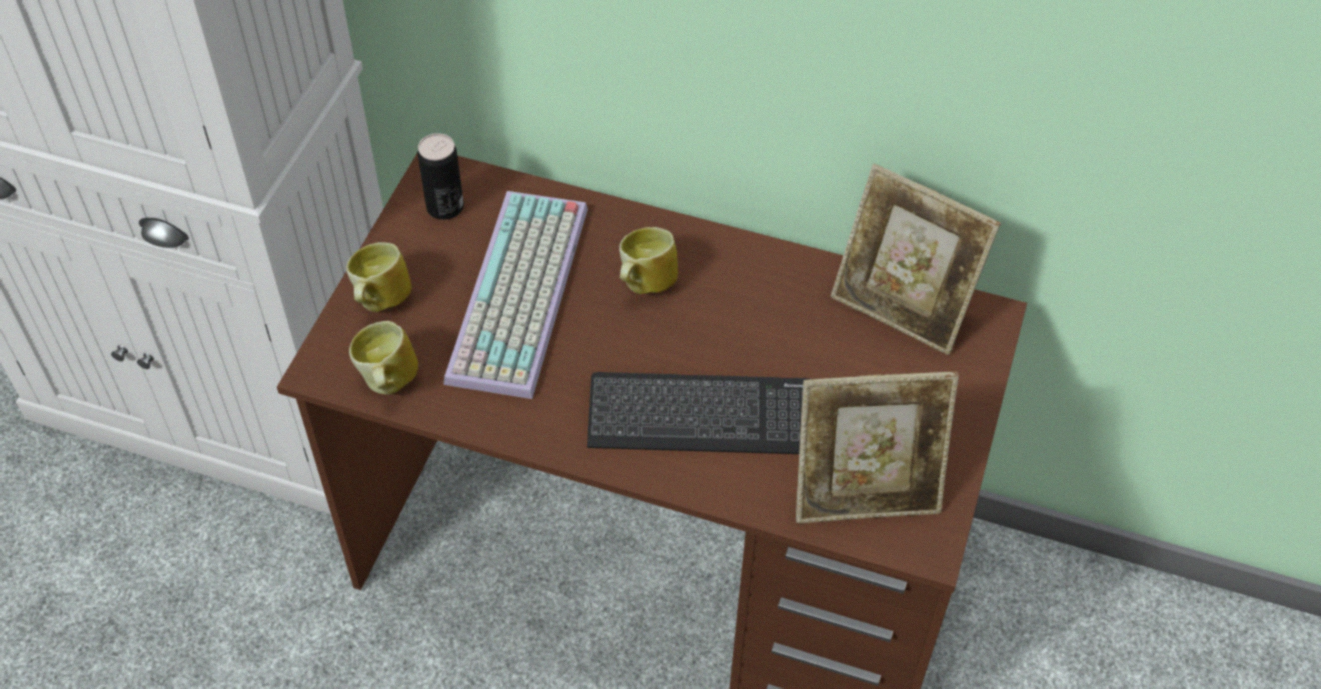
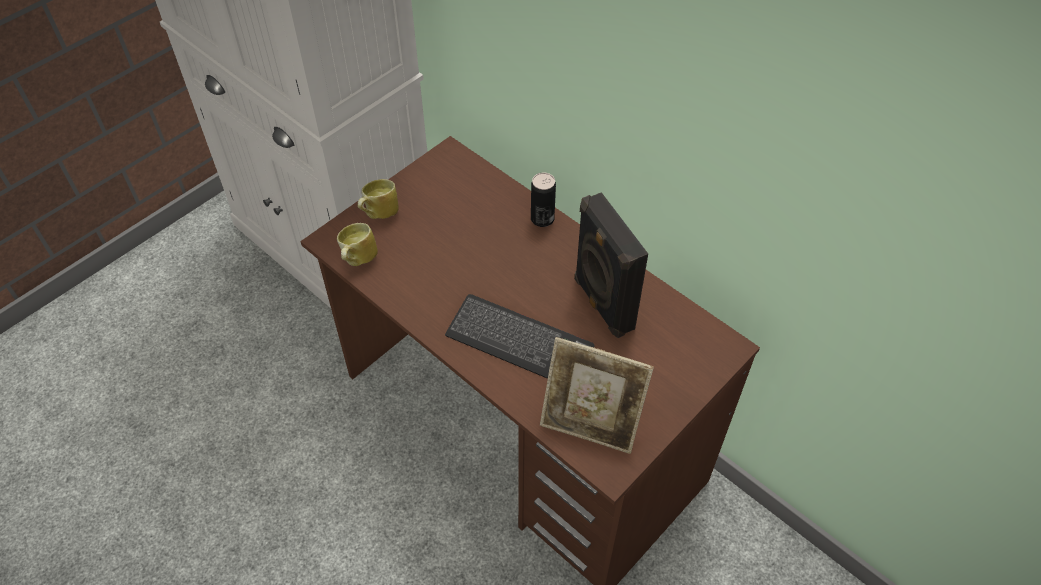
camera: 25 degrees right, 0 degrees up
can [417,133,464,220] -> can moved to [531,173,556,227]
keyboard [444,191,588,399] -> none
mug [619,227,678,294] -> none
picture frame [831,164,1001,355] -> none
none -> black speaker [574,192,648,338]

